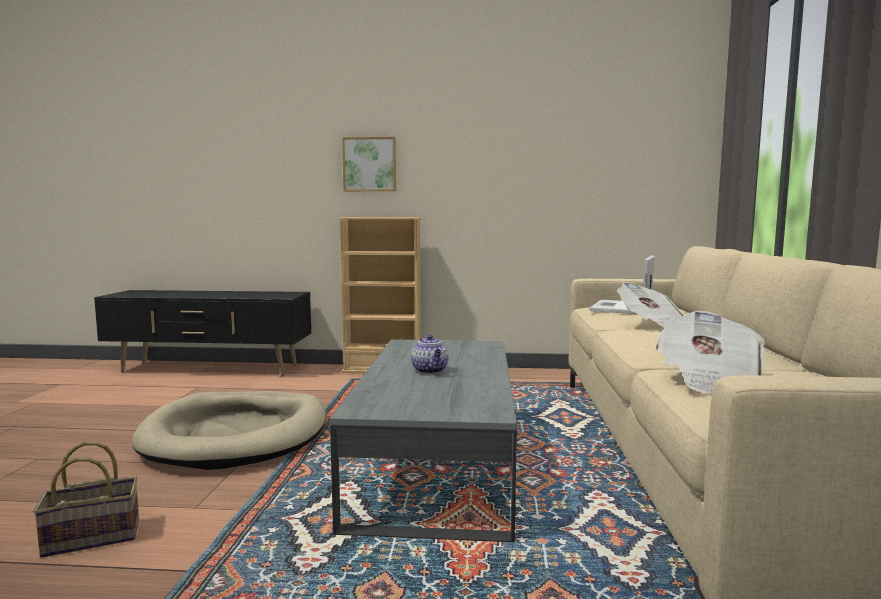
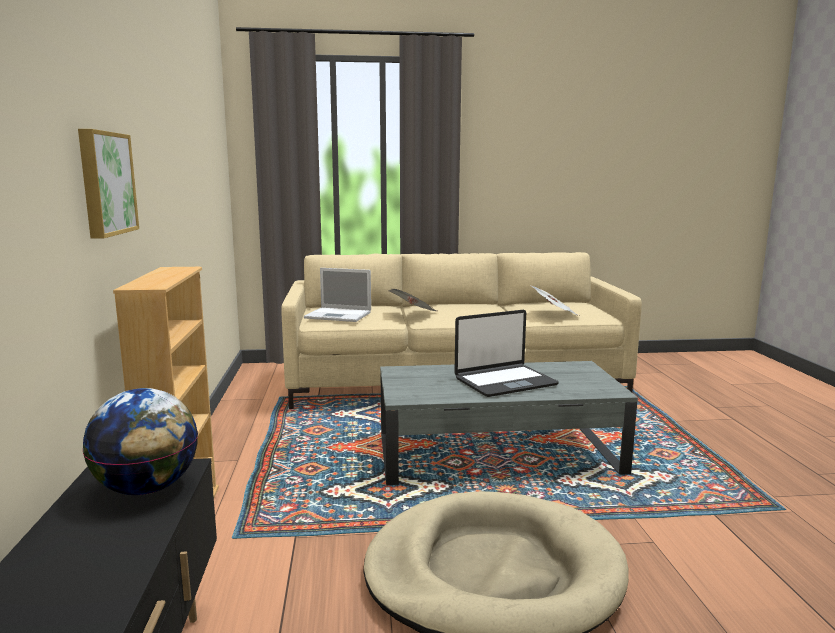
camera: 100 degrees left, 5 degrees up
basket [33,442,139,558] -> none
teapot [411,335,449,374] -> laptop [454,310,559,397]
none -> globe [83,388,198,495]

